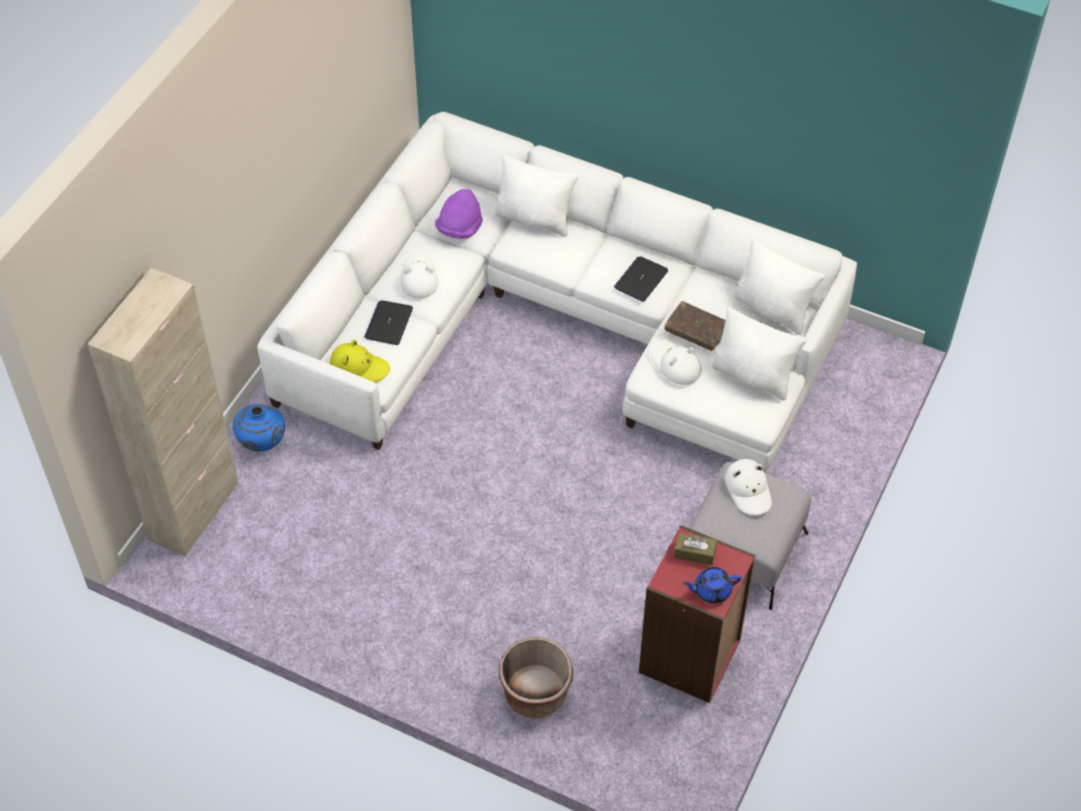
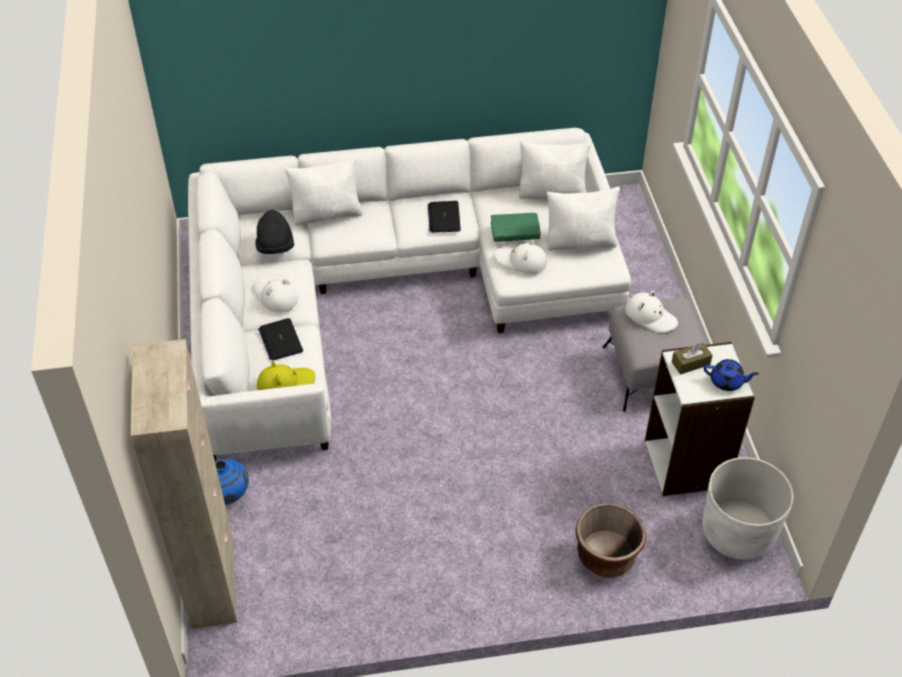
camera: 35 degrees left, 5 degrees down
purple hat [435,189,483,239] -> black hat [255,210,294,254]
red bookcase [639,525,756,703] -> white bookcase [645,342,755,496]
brown book [665,301,726,351] -> green book [491,213,541,242]
blue teapot [683,567,742,604] -> blue teapot turned 120 degrees counterclockwise [704,359,759,391]
none -> white planter [702,457,793,560]

